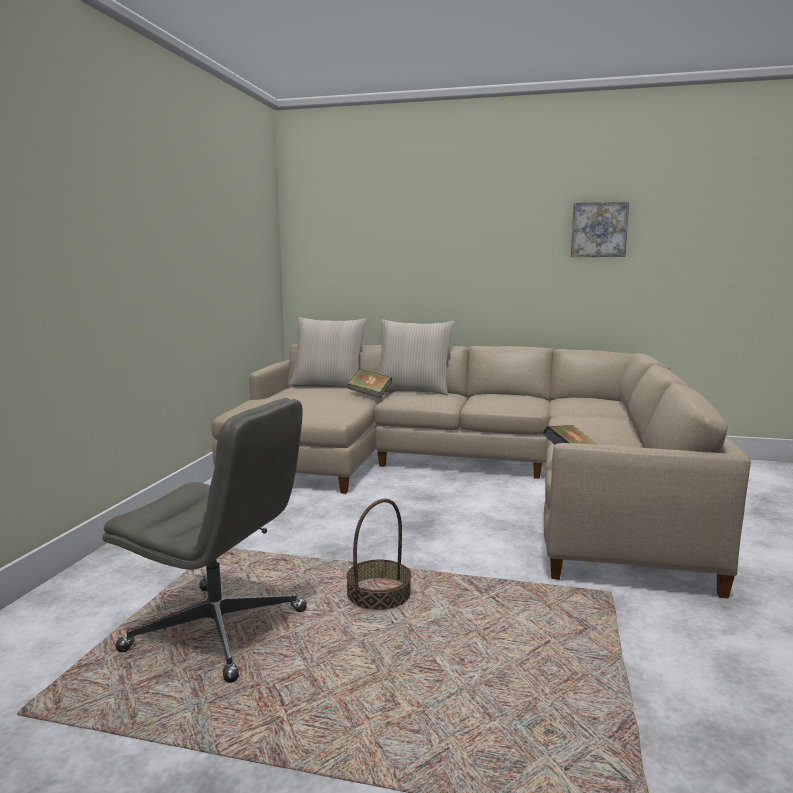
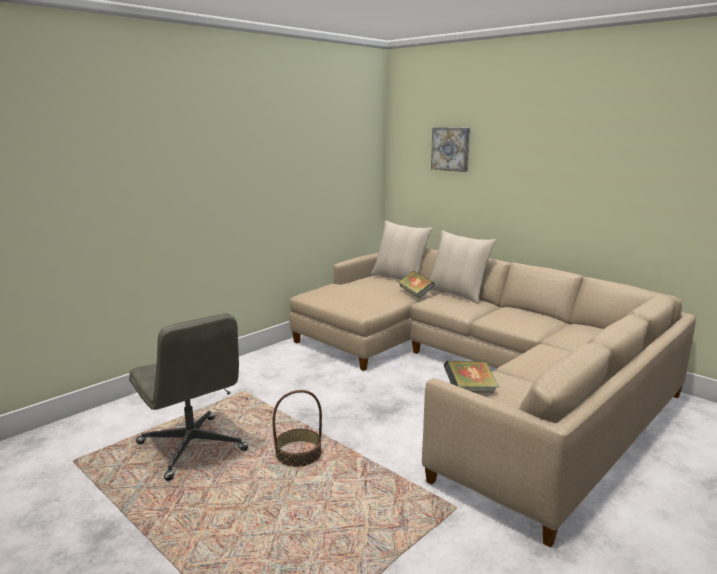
camera: 30 degrees right, 5 degrees up
picture [571,202,629,257] -> picture moved to [431,127,470,172]

